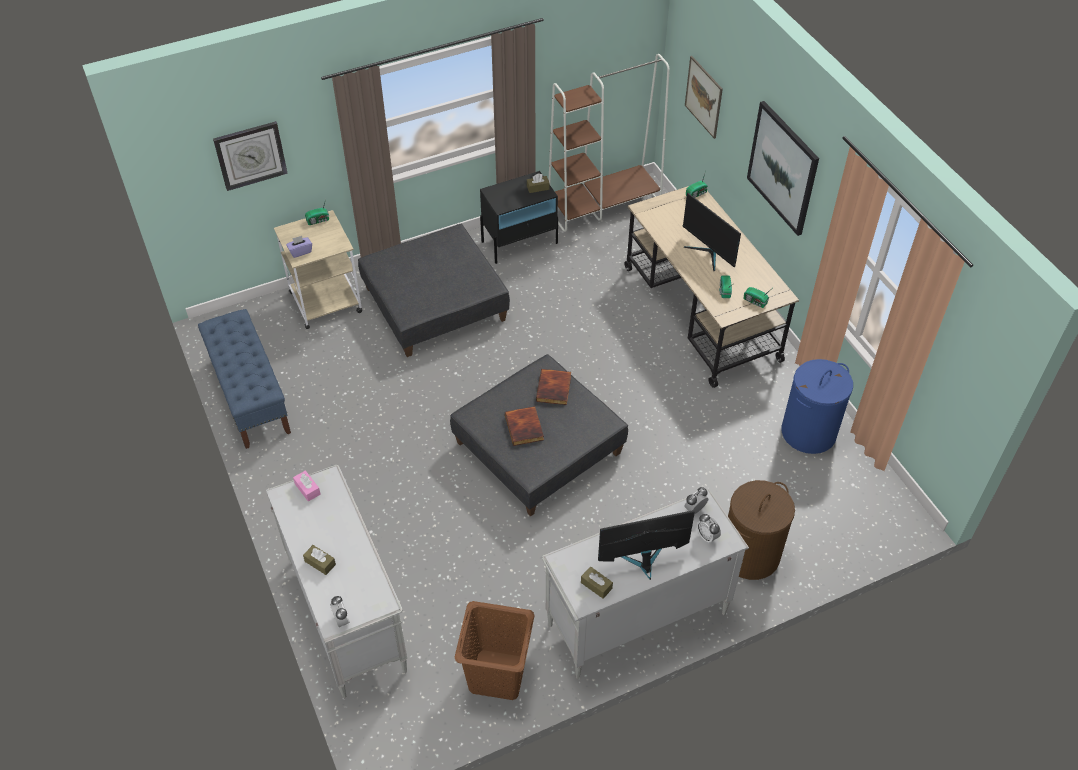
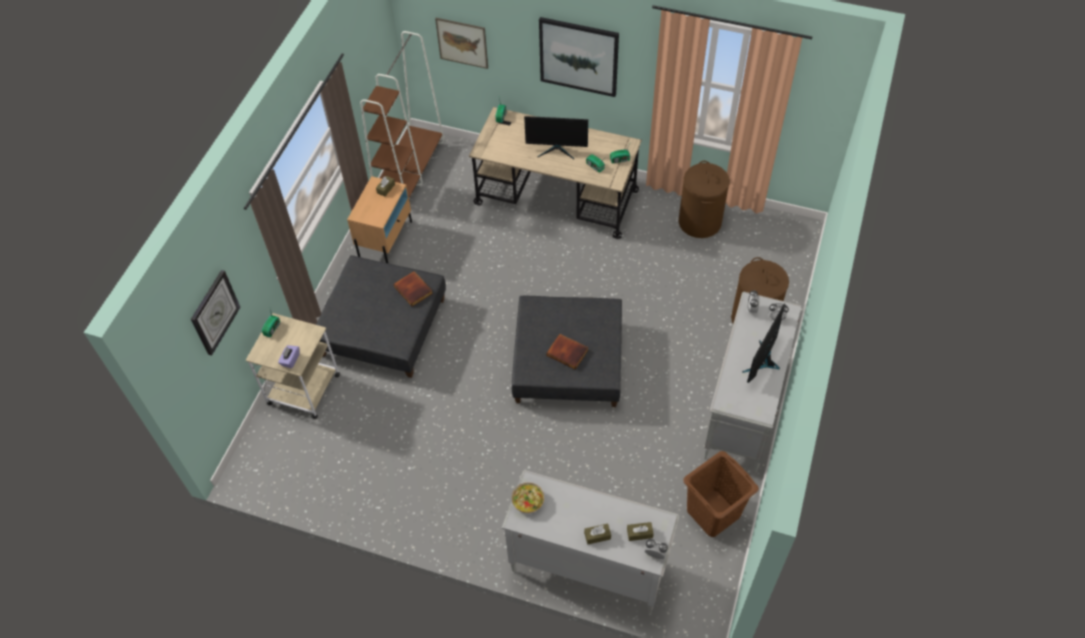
camera: 45 degrees left, 5 degrees up
blue bench [198,309,291,449] -> none
pink tissue box [293,470,321,502] -> bowl [512,483,544,514]
black nightstand [480,171,558,264] -> beige nightstand [347,176,412,263]
book [536,369,571,405] -> book moved to [393,271,433,307]
brown tissue box [581,567,613,599] -> brown tissue box moved to [627,522,654,541]
blue laundry basket [782,359,853,454] -> brown laundry basket [679,161,730,238]

